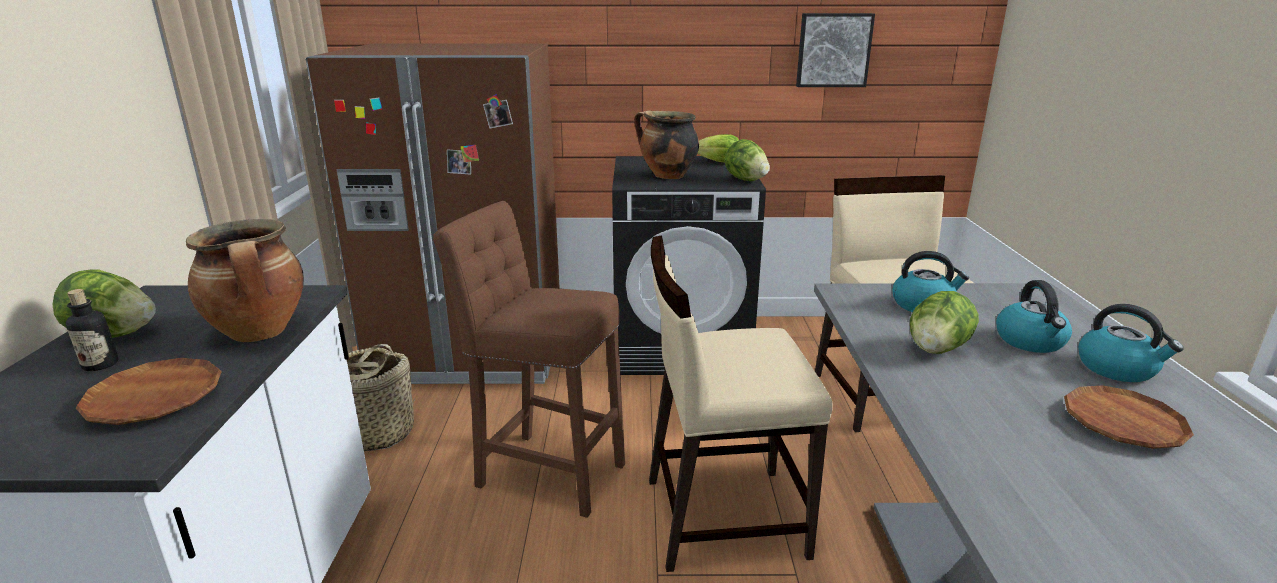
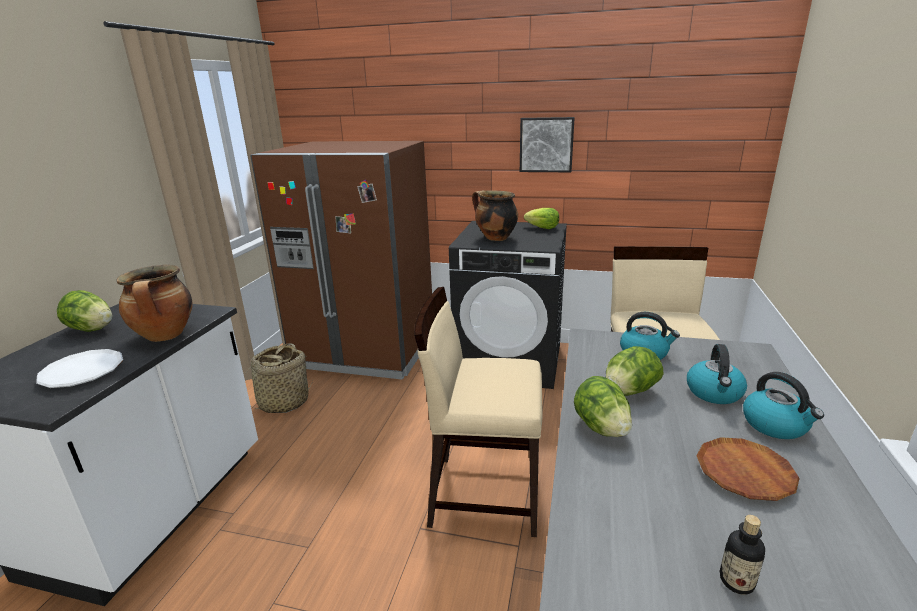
camera: 15 degrees right, 0 degrees up
bottle [66,289,118,371] -> bottle moved to [719,515,765,595]
brown plate [76,358,222,425] -> white plate [36,349,123,388]
brown stool [433,201,625,518] -> none
lettuce [725,139,770,181] -> lettuce moved to [574,376,632,437]
picture [796,13,875,87] -> picture moved to [520,117,575,172]

